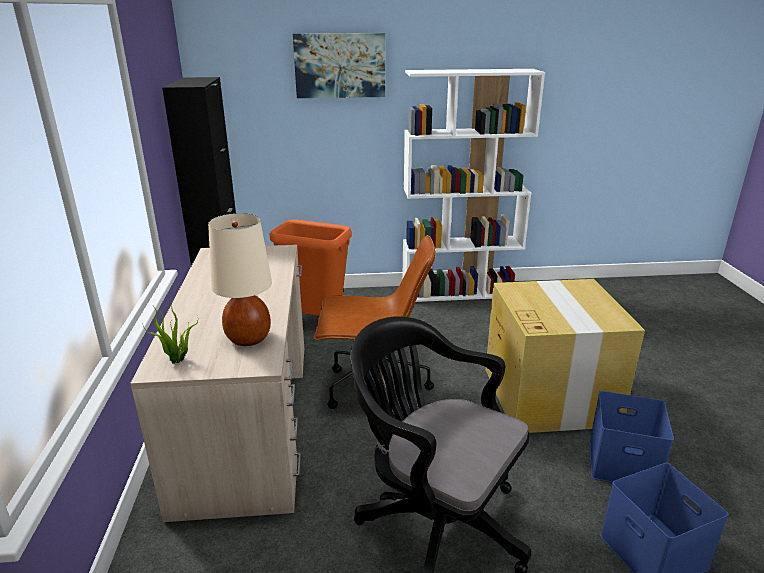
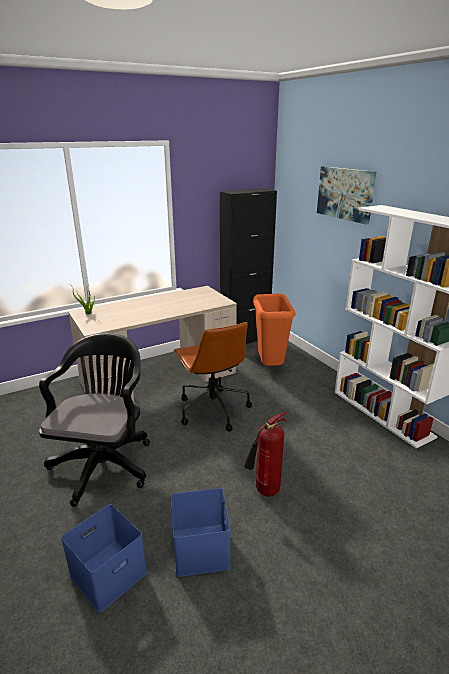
camera: 65 degrees right, 0 degrees up
beige table lamp [208,213,272,346] -> none
cardboard box [486,279,645,433] -> fire extinguisher [244,412,287,497]

